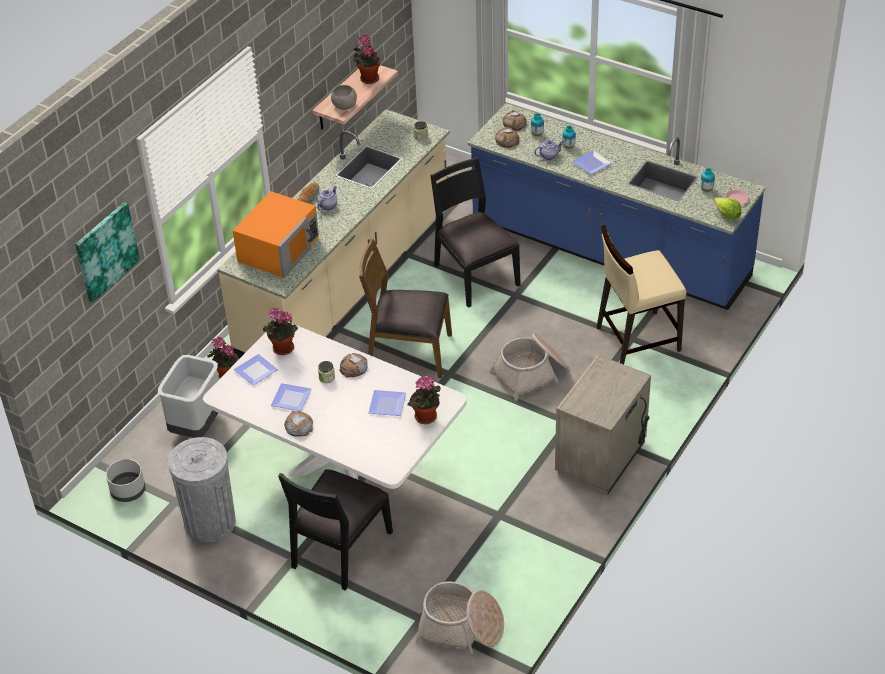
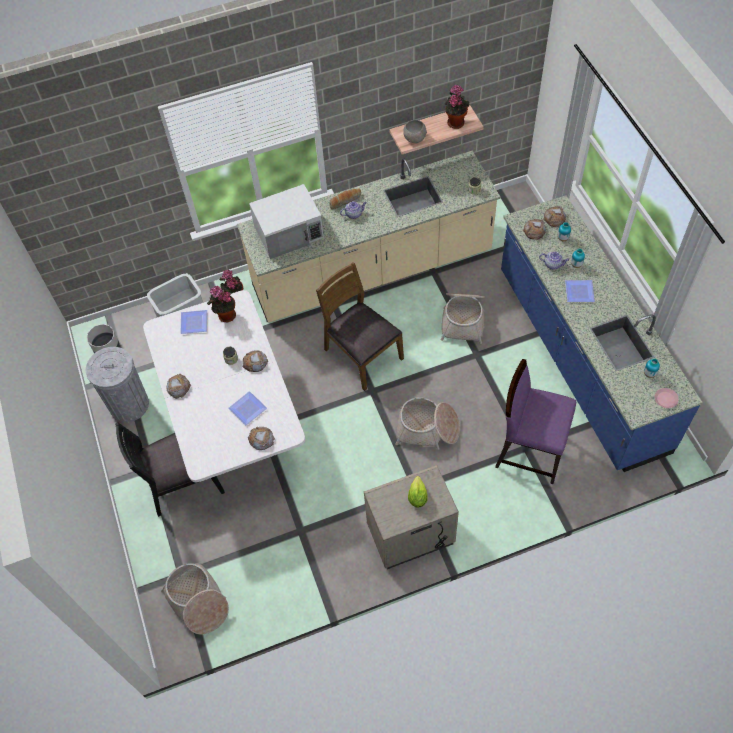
camera: 40 degrees right, 15 degrees up
picture [75,202,140,303] -> none
orange microwave [232,191,319,278] -> white microwave [249,184,324,259]
plate [270,383,312,411] -> none
potted plant [408,376,441,424] -> bread [248,427,275,450]
black chair [430,157,521,308] -> basket [441,293,485,344]
beige chair [596,225,686,364] -> purple chair [495,359,576,484]
lettuce [714,197,741,219] -> lettuce moved to [408,476,428,508]

